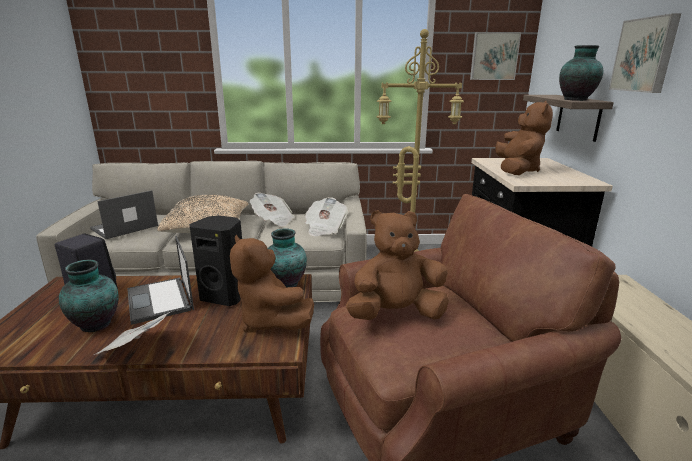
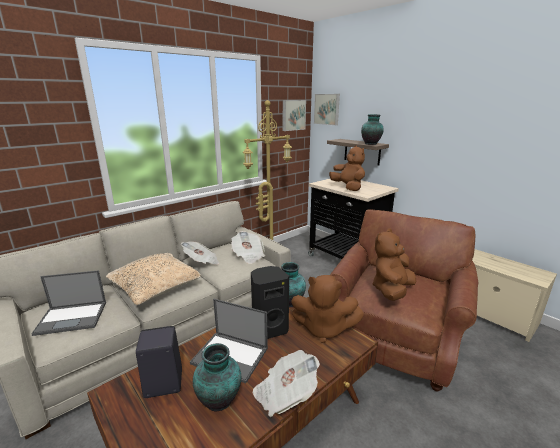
camera: 40 degrees left, 0 degrees up
laptop [90,190,158,239] -> laptop turned 105 degrees counterclockwise [31,270,106,336]
picture [609,13,681,93] -> picture moved to [314,94,340,125]

